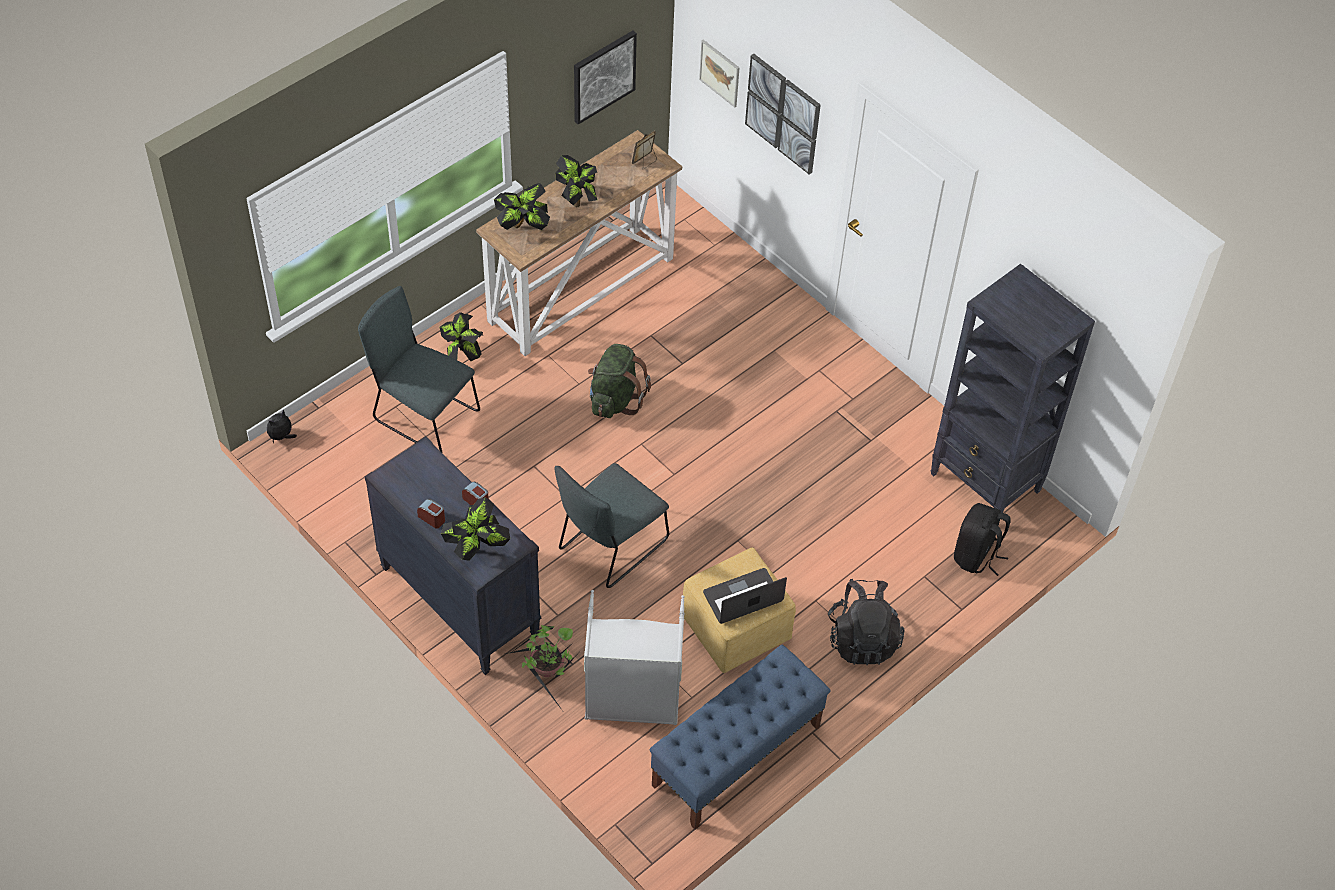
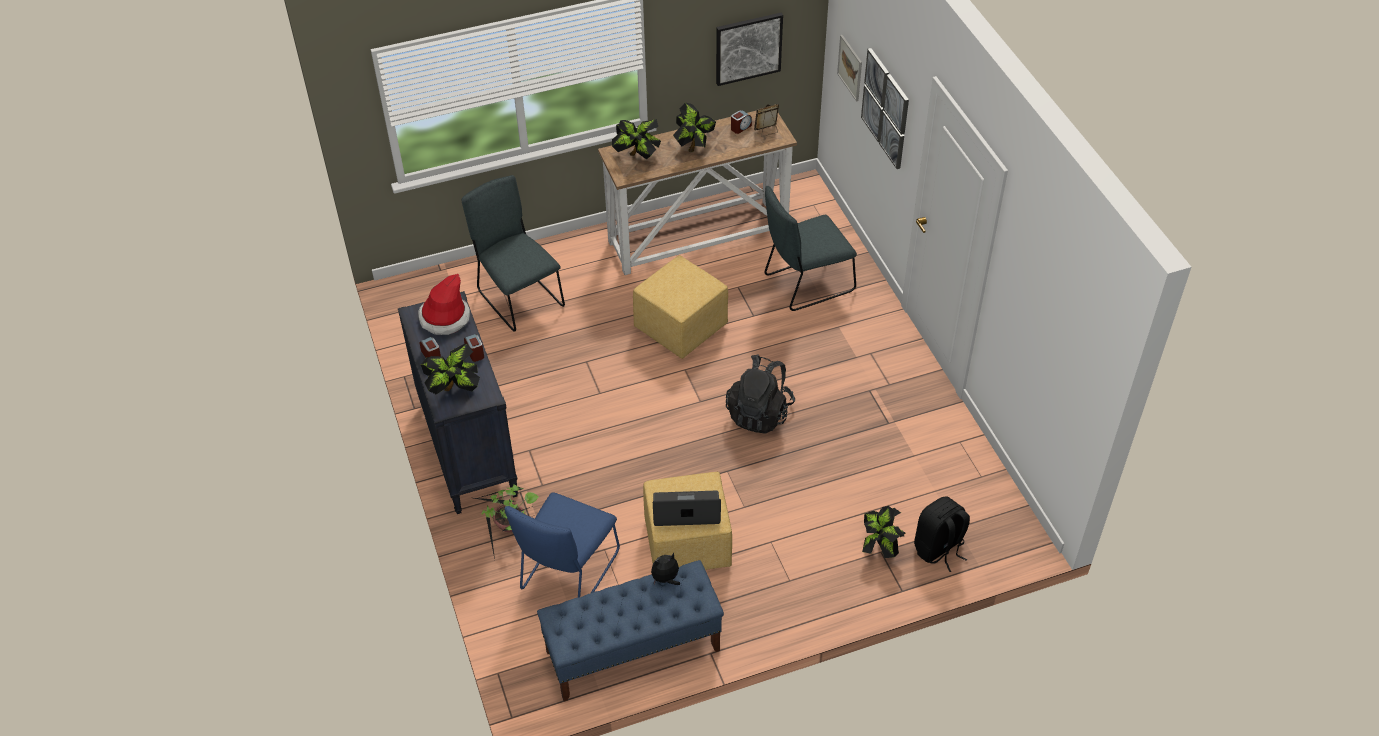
camera: 25 degrees right, 5 degrees down
plush toy [267,409,297,443] -> plush toy moved to [651,553,680,585]
potted plant [440,312,483,361] -> potted plant moved to [862,506,905,558]
grey chair [554,463,669,588] -> grey chair moved to [764,186,857,311]
grey laundry basket [584,590,685,725] -> blue chair [505,492,620,597]
green backpack [588,344,651,418] -> yellow ottoman [633,255,728,359]
black backpack [828,579,905,666] -> black backpack moved to [726,354,795,434]
black bookcase [930,264,1095,523] -> none
none -> hat [418,274,470,335]
none -> alarm clock [731,110,752,134]

